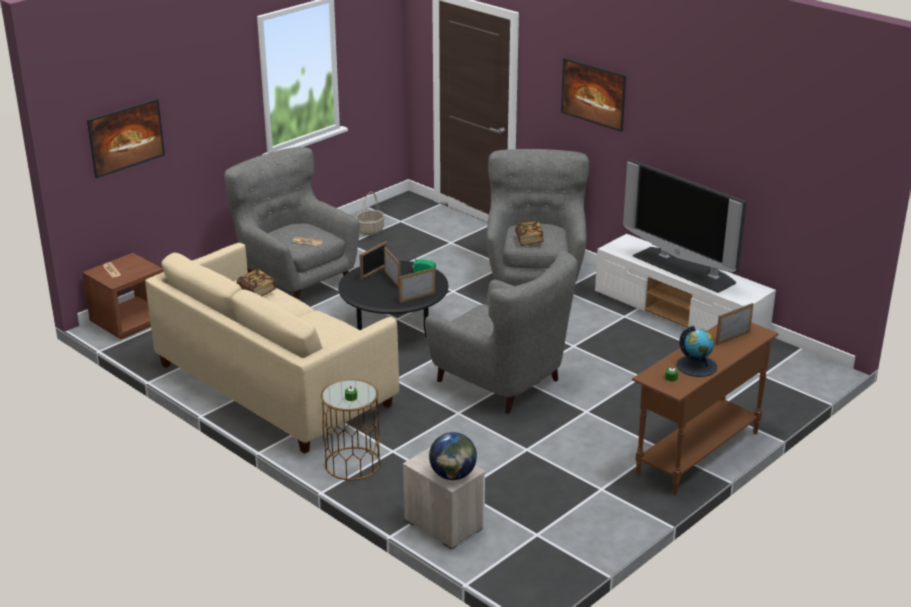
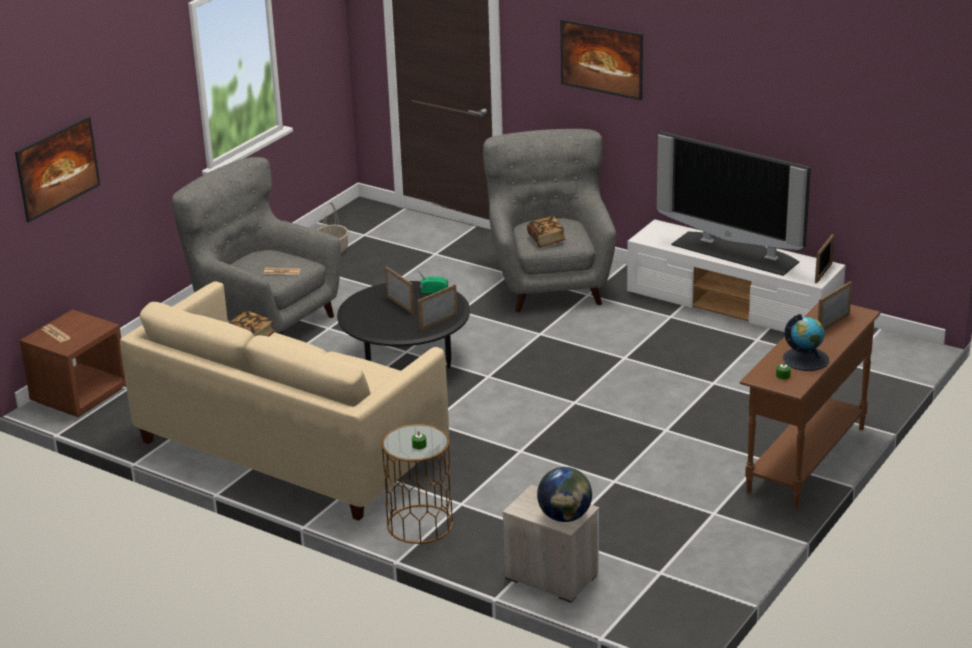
camera: 10 degrees left, 0 degrees up
picture frame [359,241,387,280] -> picture frame moved to [815,234,834,283]
grey armchair [425,251,578,414] -> none

